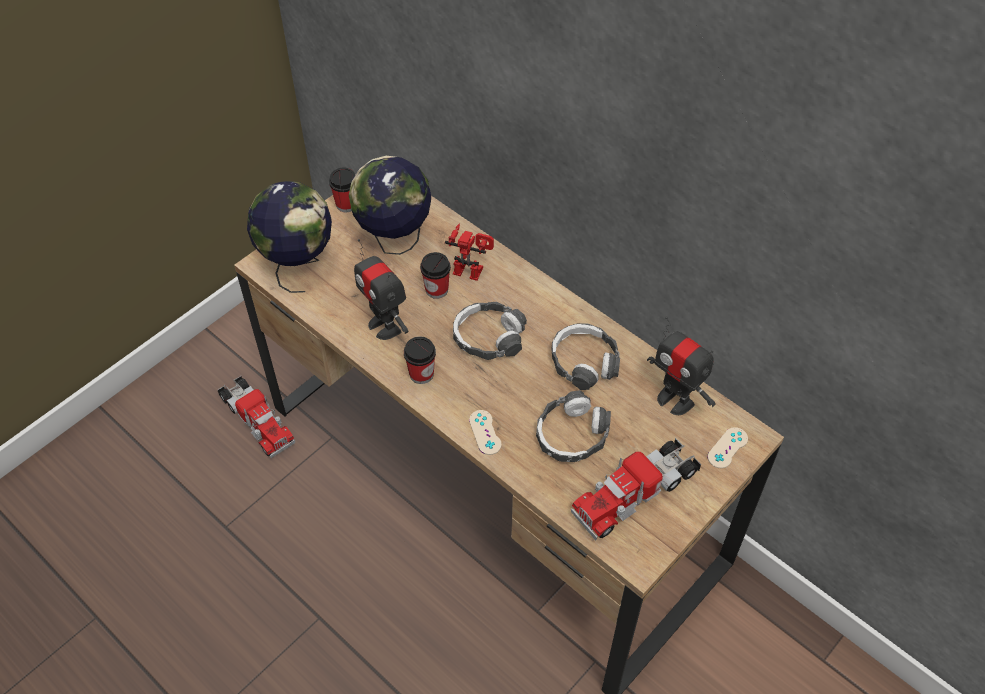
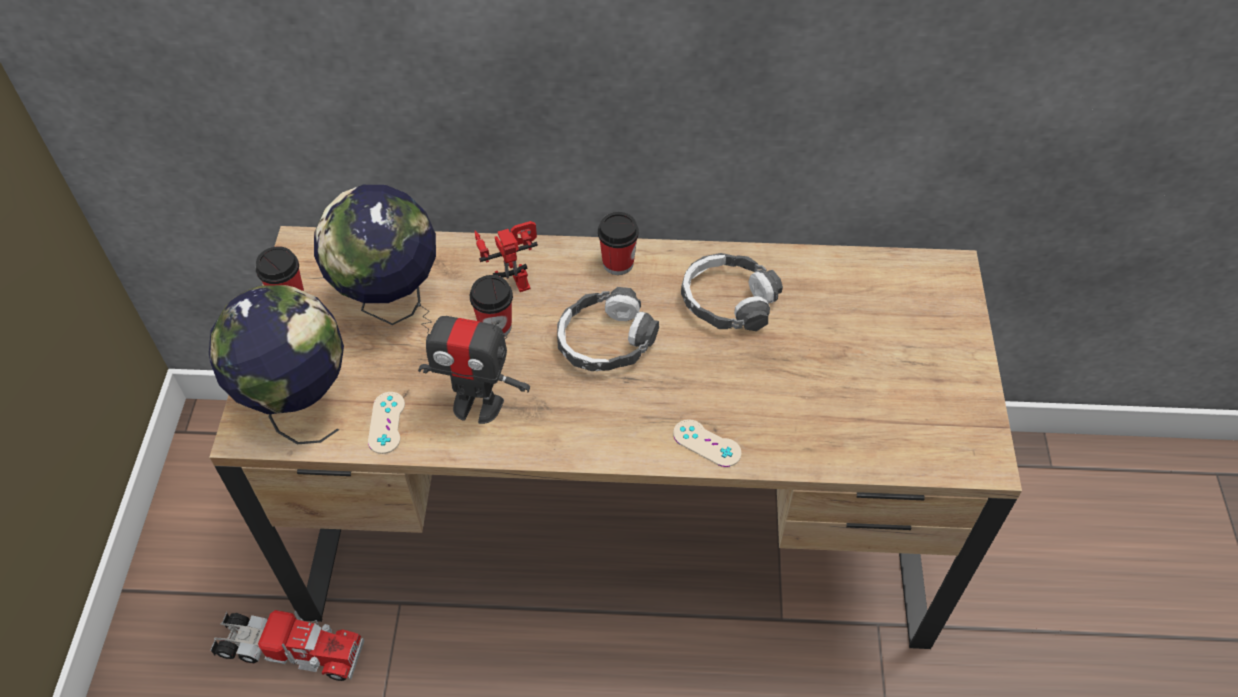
camera: 40 degrees left, 0 degrees up
cup [404,336,436,384] -> cup moved to [598,212,639,275]
headphones [536,390,611,462] -> none
toy truck [571,438,702,540] -> none
toy robot [647,316,715,415] -> none
beige game controller [708,427,748,468] -> beige game controller moved to [368,392,405,454]

